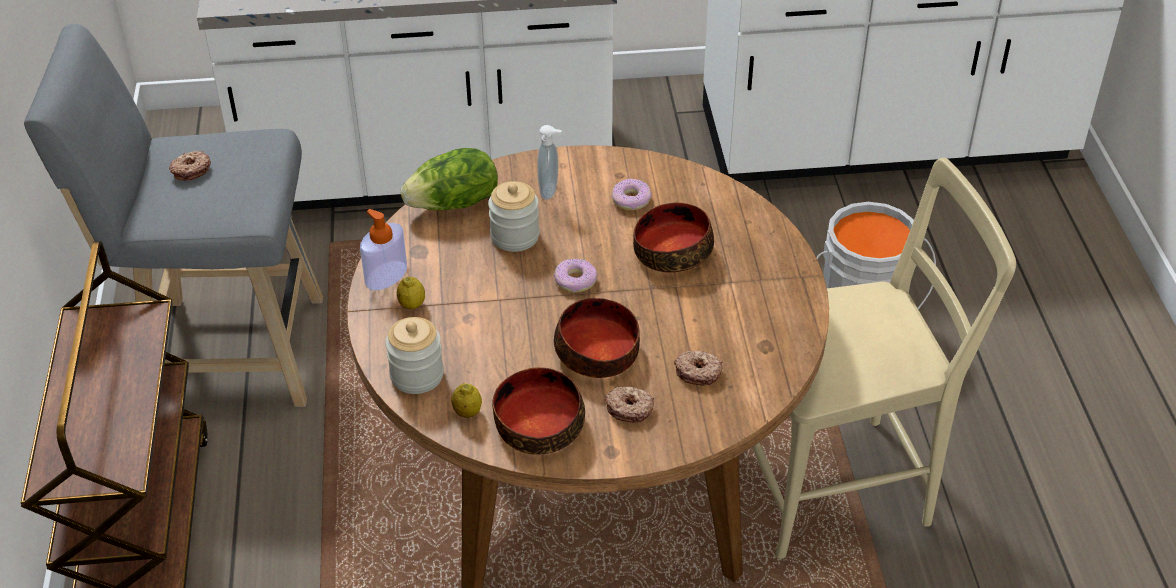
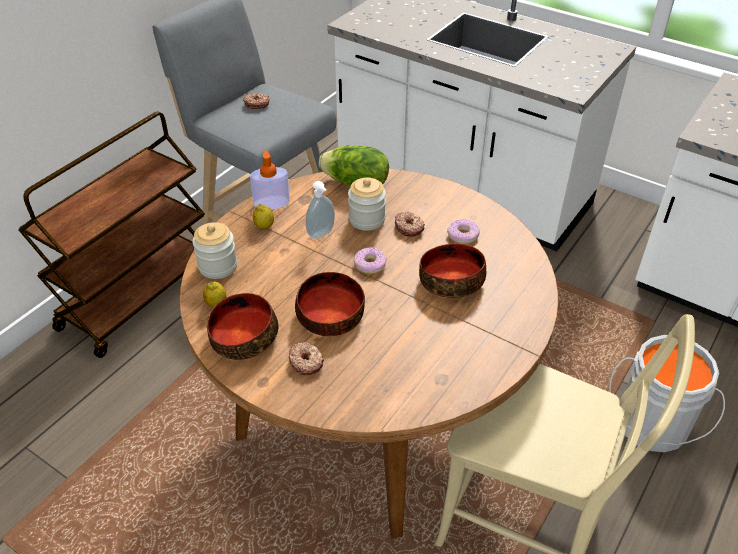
camera: 40 degrees right, 0 degrees up
soap dispenser [537,125,562,200] -> soap dispenser moved to [306,181,335,239]
donut [674,351,722,385] -> donut moved to [395,212,425,237]

